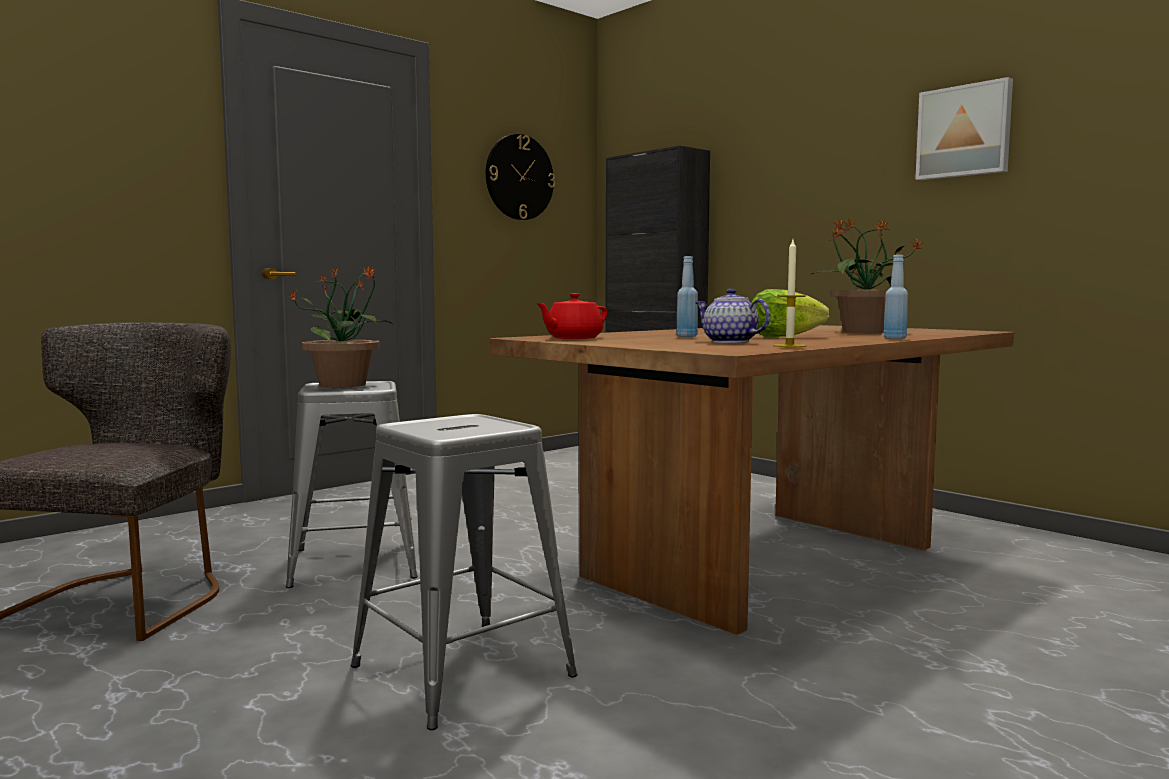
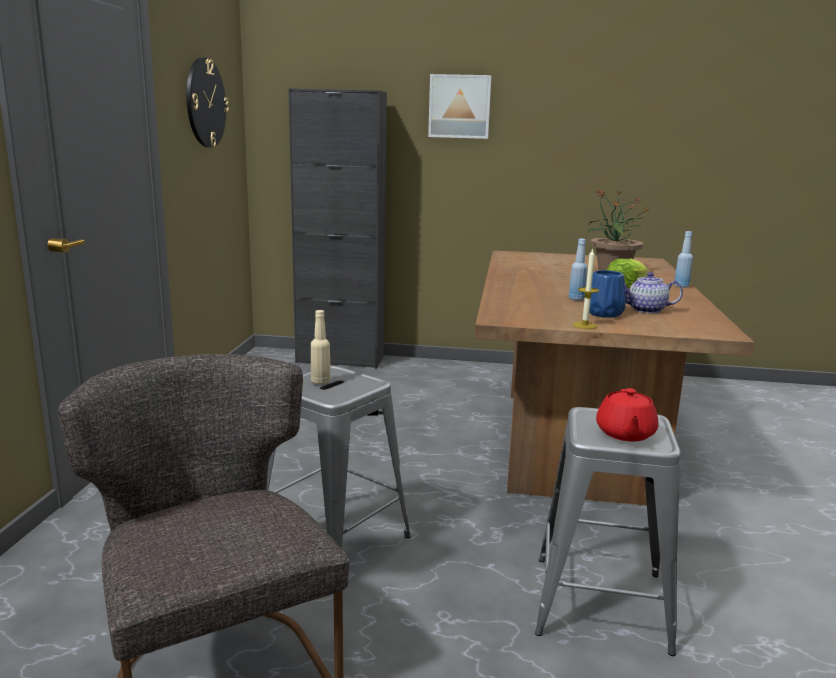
camera: 40 degrees left, 10 degrees up
potted plant [286,266,394,388] -> beige bottle [311,310,331,384]
red teapot [536,293,607,339] -> red teapot moved to [596,388,658,442]
candle [773,240,807,347] -> candle moved to [573,248,599,329]
picture [915,77,1013,180] -> picture moved to [428,74,491,139]
none -> blue vase [589,270,626,318]

